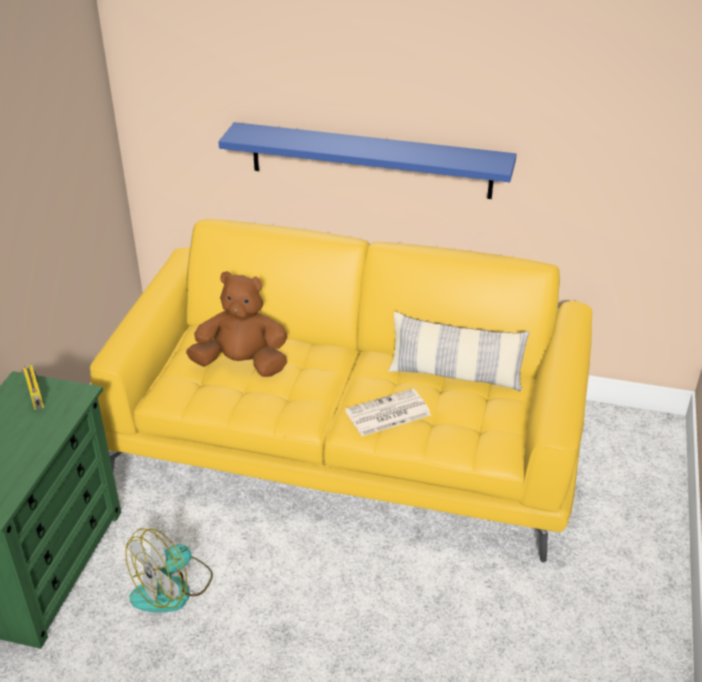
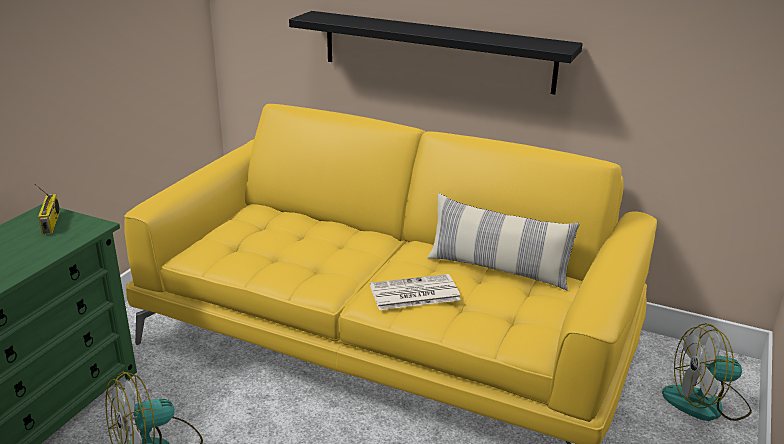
camera: 10 degrees right, 10 degrees down
brown plush toy [186,271,287,377] -> none
blue shelf [218,122,517,199] -> black shelf [289,11,583,95]
none -> fan [662,323,752,421]

